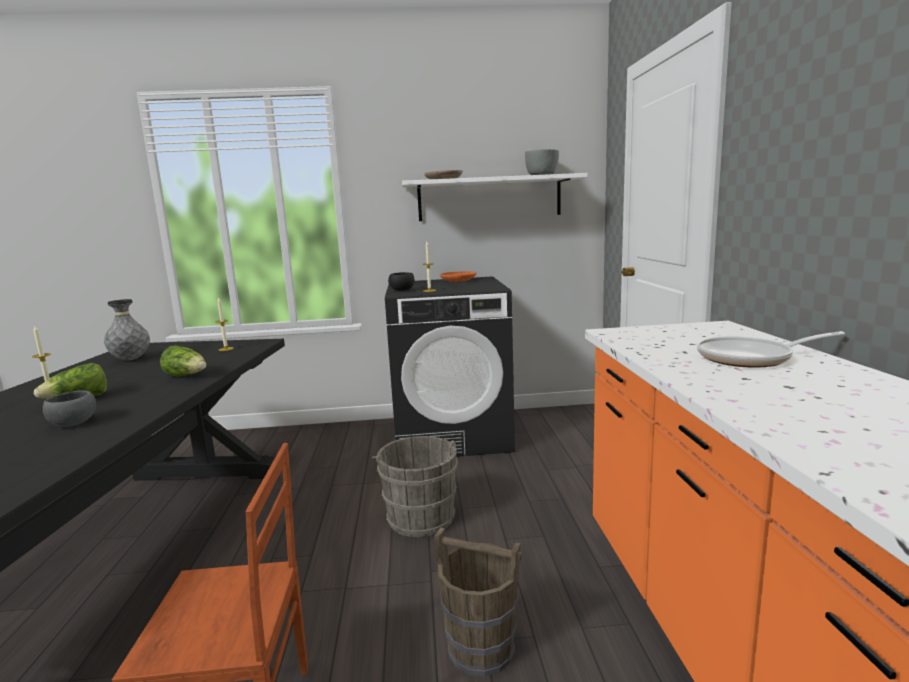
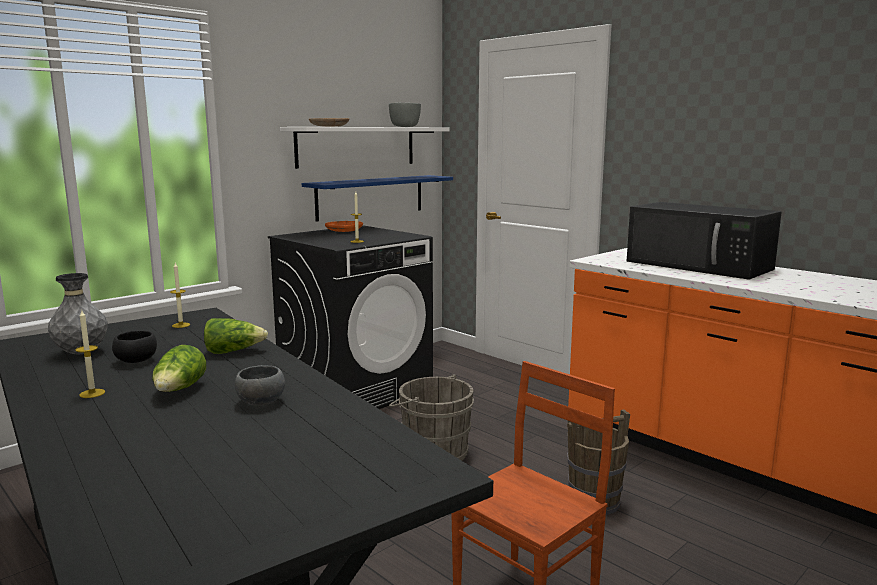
camera: 40 degrees left, 0 degrees up
black bowl [388,272,414,291] -> black bowl moved to [112,331,157,363]
frying pan [697,331,845,368] -> black microwave [627,202,782,280]
none -> blue shelf [302,175,453,222]

